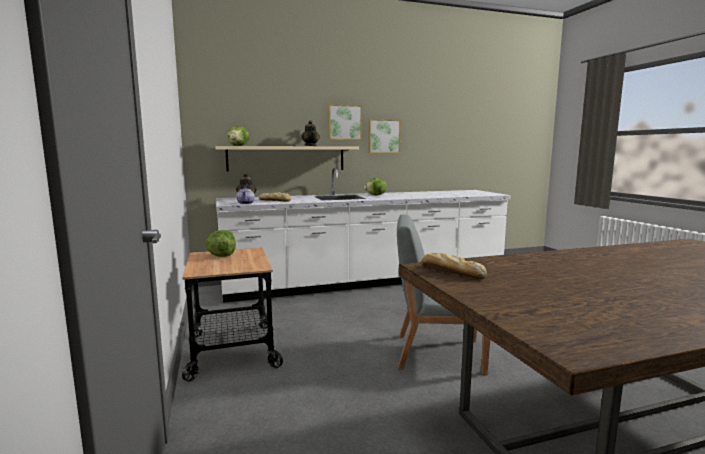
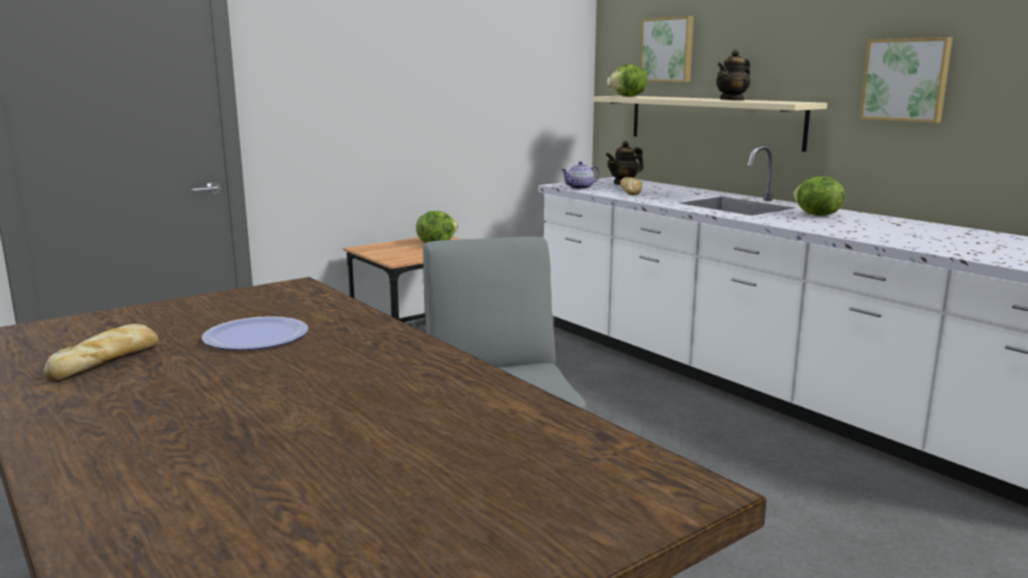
camera: 70 degrees right, 5 degrees up
picture [328,104,362,140] -> picture moved to [640,16,694,82]
bread [421,253,487,279] -> bread moved to [44,324,159,382]
none -> plate [202,316,309,350]

